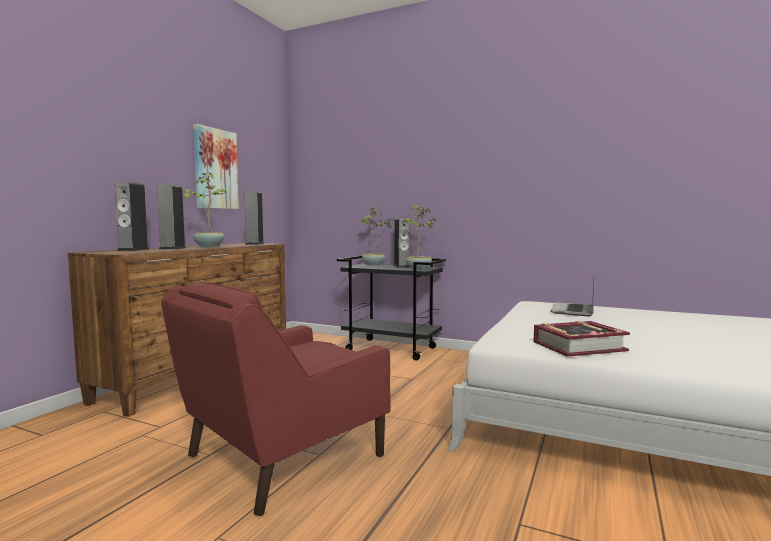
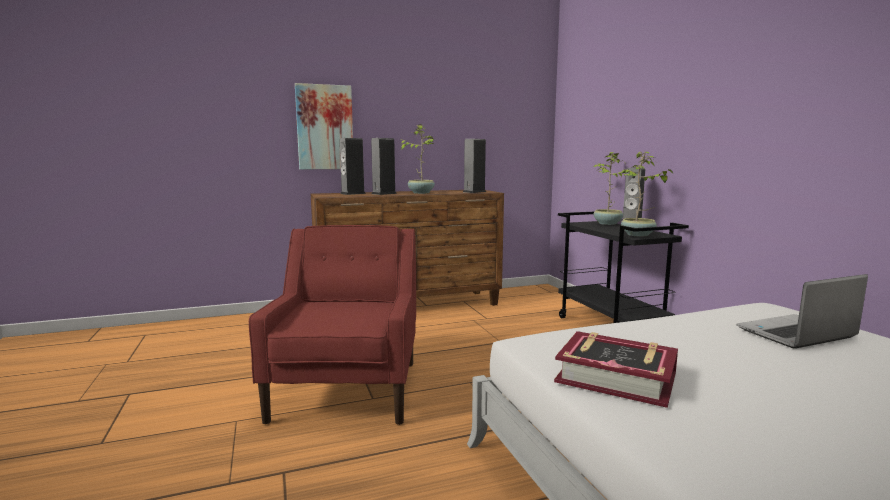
camera: 45 degrees right, 5 degrees up
red armchair [161,282,391,516] -> red armchair turned 90 degrees clockwise [249,225,416,425]
picture [194,124,239,209] -> picture moved to [295,83,353,170]

